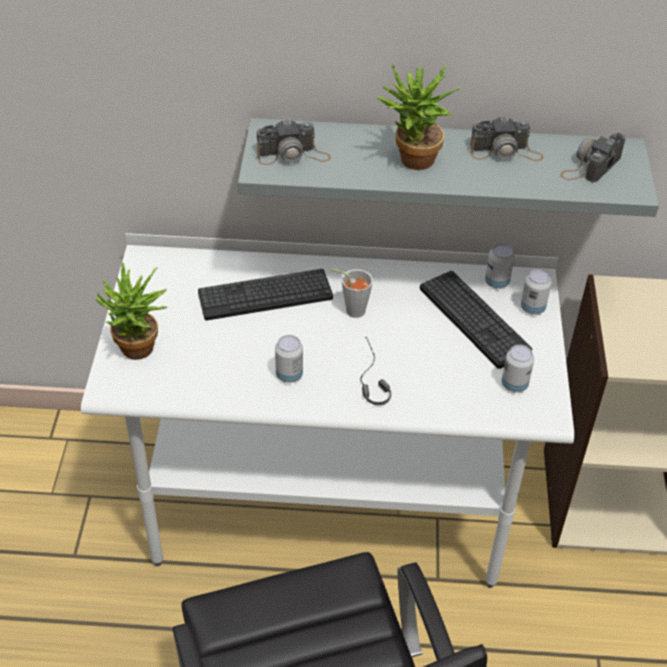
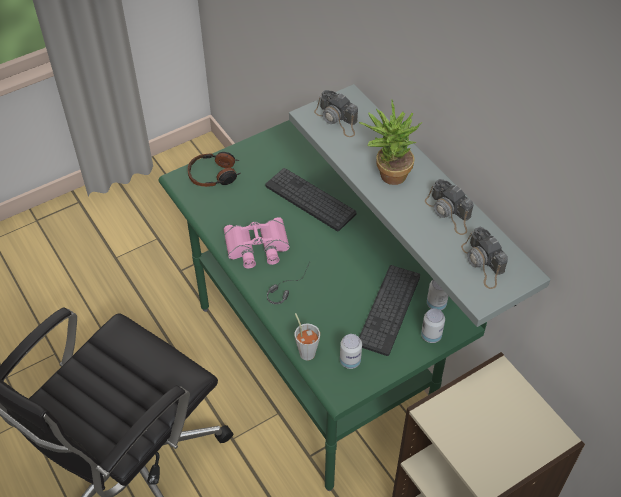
camera: 55 degrees right, 5 degrees up
white desk [81,233,574,588] -> green desk [158,120,487,491]
potted plant [95,262,168,360] -> headphones [188,152,241,187]
can [275,335,303,383] -> pink binoculars [224,217,290,268]
grey cup [331,269,373,318] -> grey cup moved to [295,313,320,361]
camera [560,133,626,182] -> camera turned 120 degrees counterclockwise [461,227,508,289]

